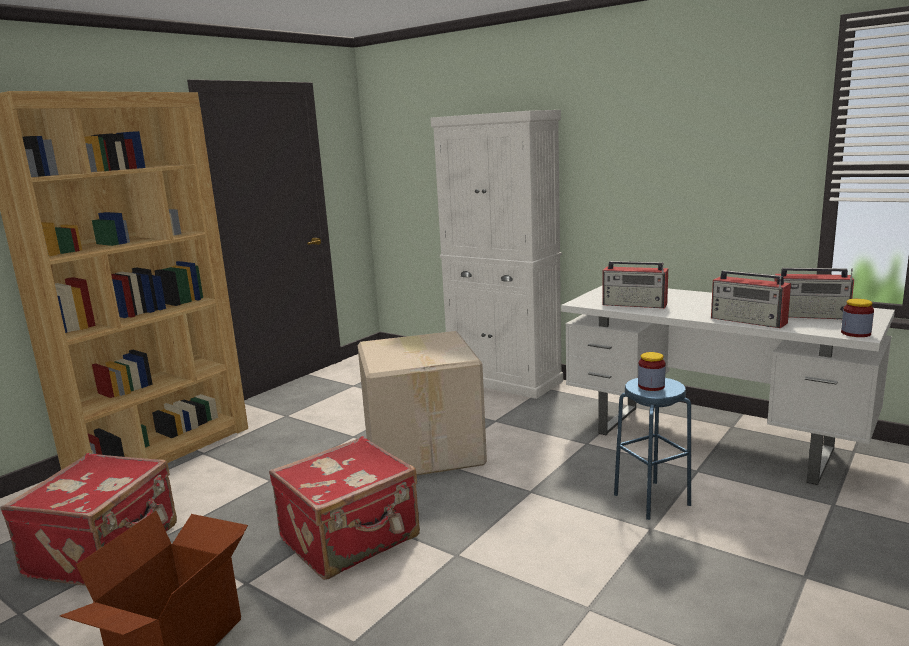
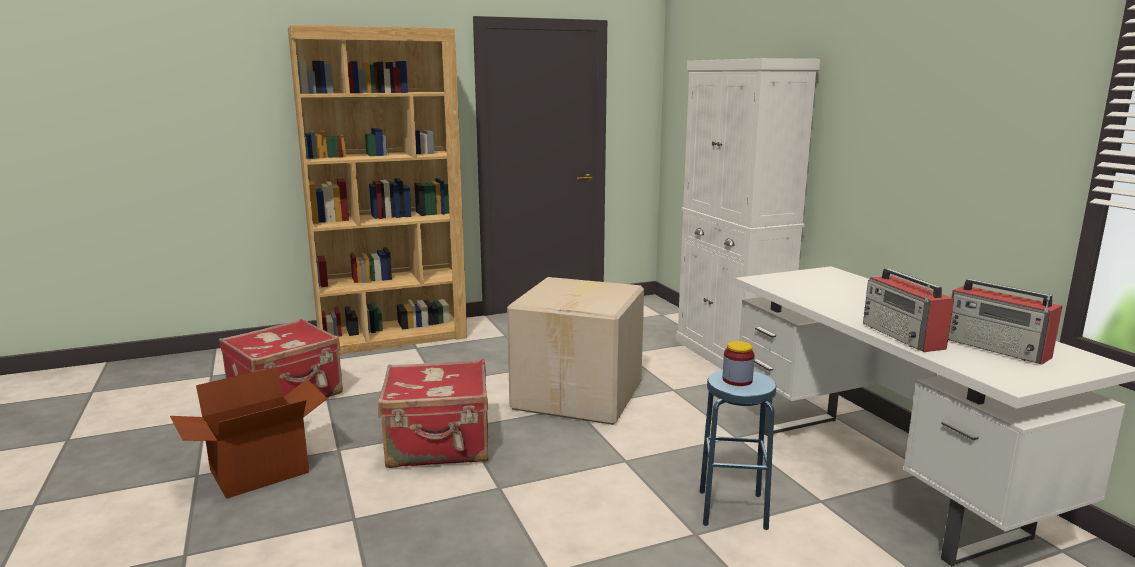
camera: 30 degrees right, 0 degrees up
radio [602,261,668,308] -> none
jar [841,299,874,337] -> none

